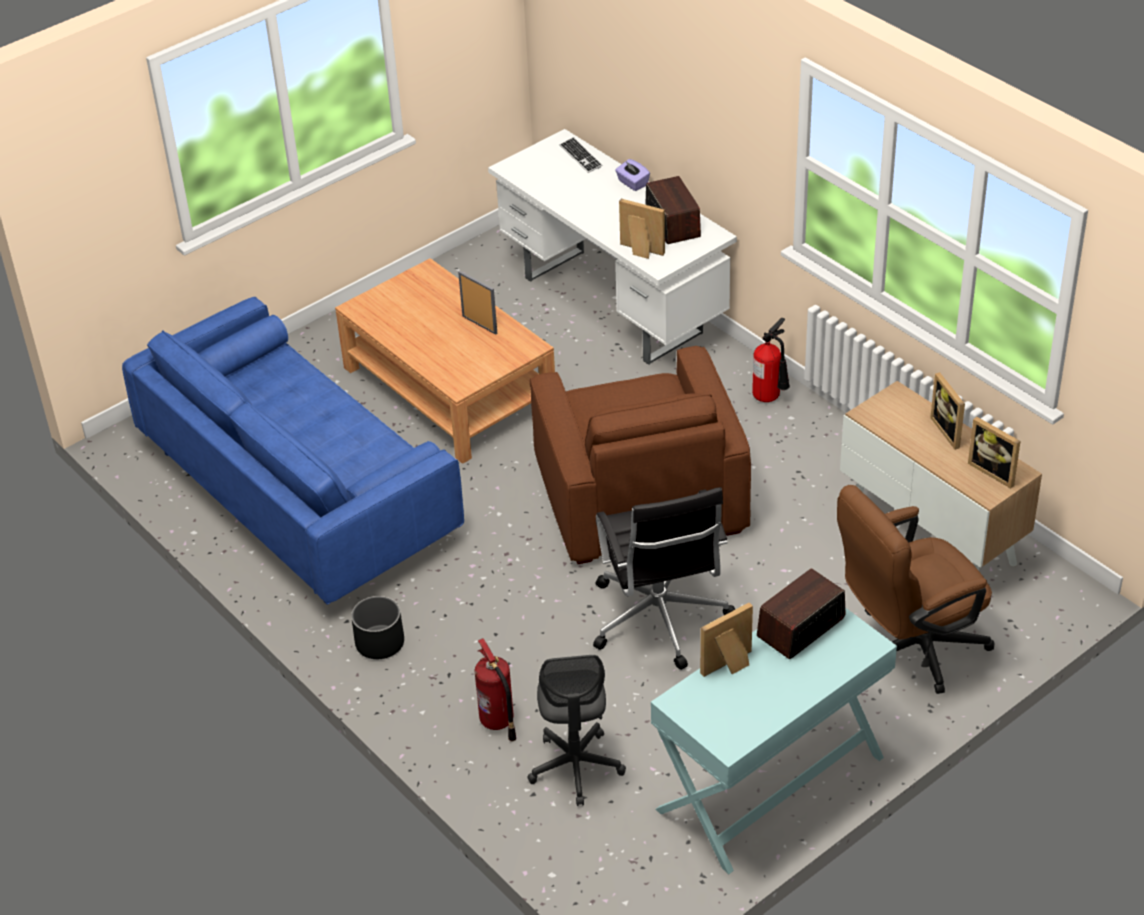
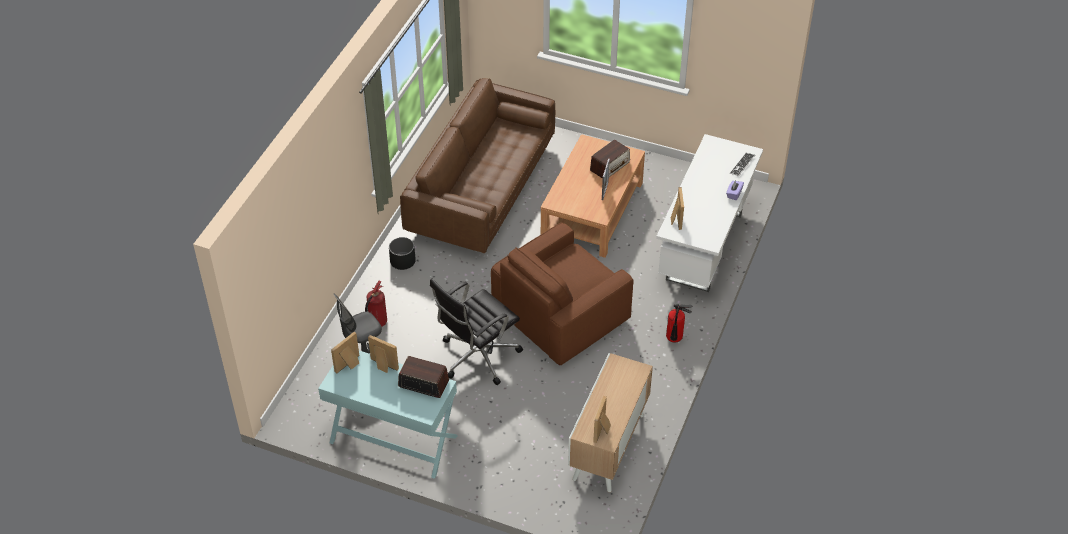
camera: 60 degrees right, 5 degrees up
blue sofa [122,297,464,605] -> brown sofa [400,78,555,253]
radio [645,176,701,244] -> radio moved to [590,140,630,179]
brown office chair [837,485,994,694] -> none
picture frame [930,372,965,450] -> picture frame moved to [331,332,359,374]

